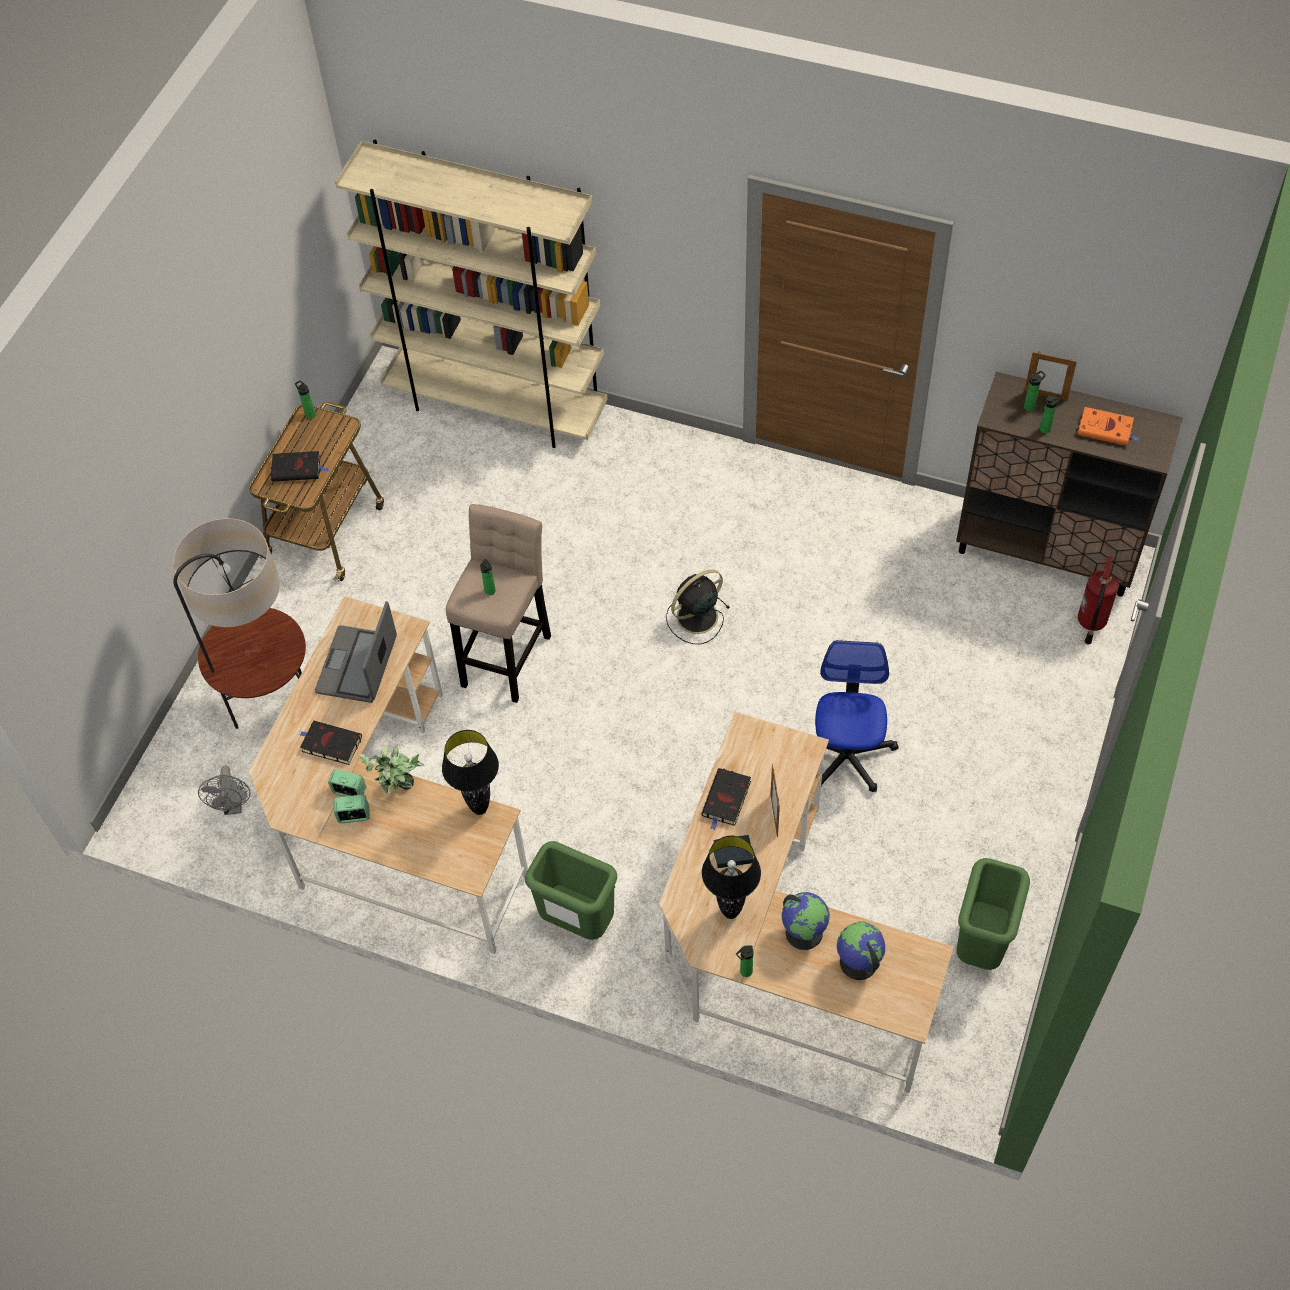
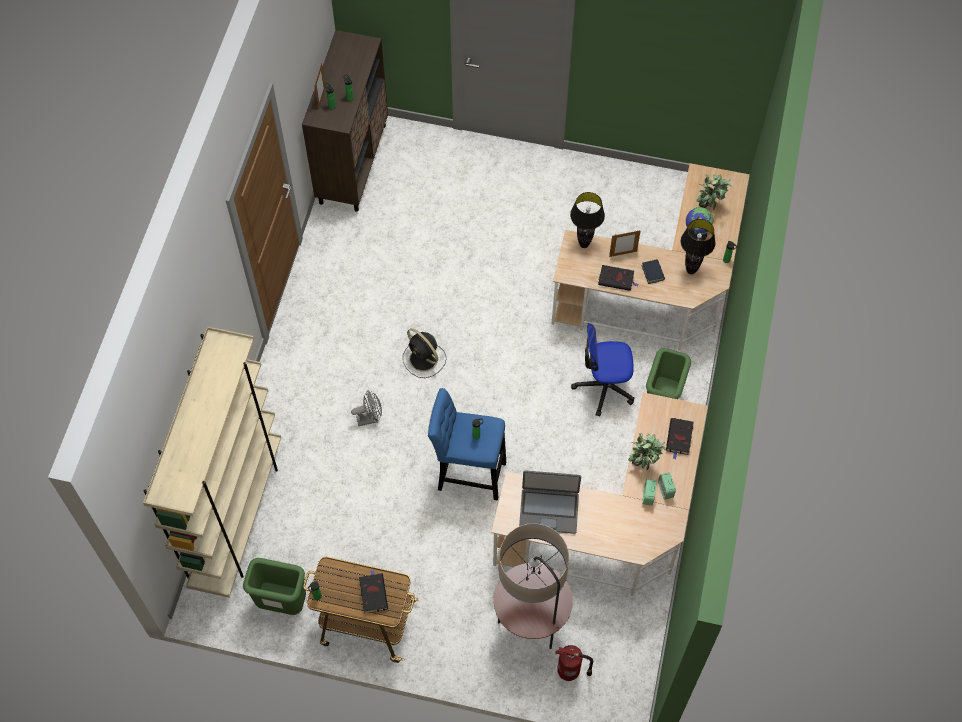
camera: 100 degrees left, 5 degrees up
grey fan [198,765,250,815] -> grey fan moved to [351,390,382,426]
black book [300,721,362,765] -> black book moved to [666,418,693,459]
black table lamp [442,730,499,815] -> black table lamp moved to [570,192,605,248]
beige stool [446,504,551,703] -> blue stool [428,388,506,501]
office chair [815,640,899,792] -> office chair moved to [571,323,634,416]
globe [837,921,886,980] -> potted plant [696,174,732,210]
green trash can [956,858,1030,970] -> green trash can moved to [243,558,306,615]
orange book [1077,407,1139,446] -> none
fire extinguisher [1078,556,1119,644] -> fire extinguisher moved to [555,645,593,681]

